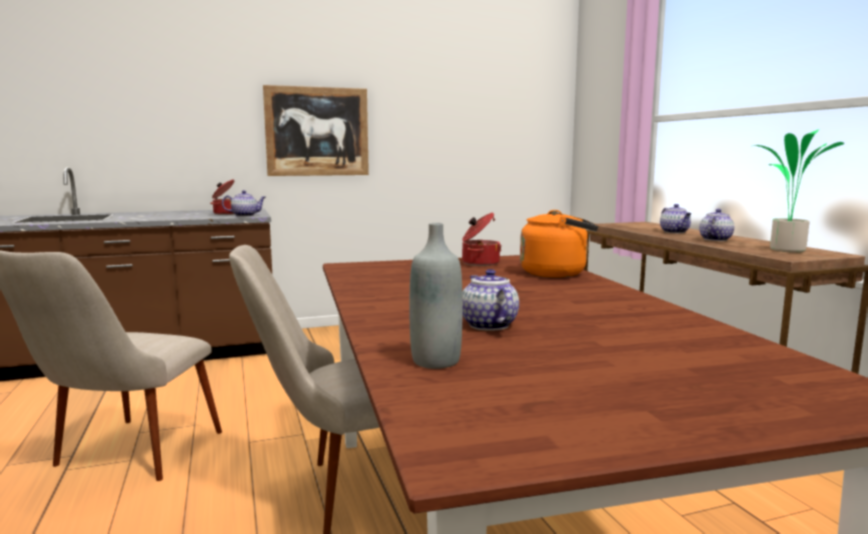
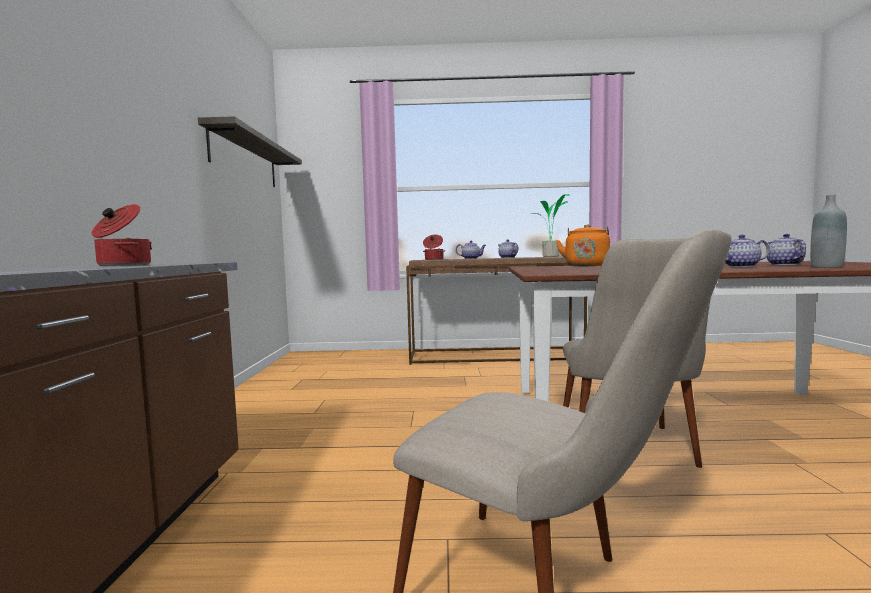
camera: 70 degrees left, 5 degrees down
teapot [222,190,266,217] -> teapot moved to [767,234,806,265]
picture [263,85,369,176] -> none
cooking pot [462,213,502,266] -> cooking pot moved to [423,235,445,260]
none -> shelf [198,116,302,187]

